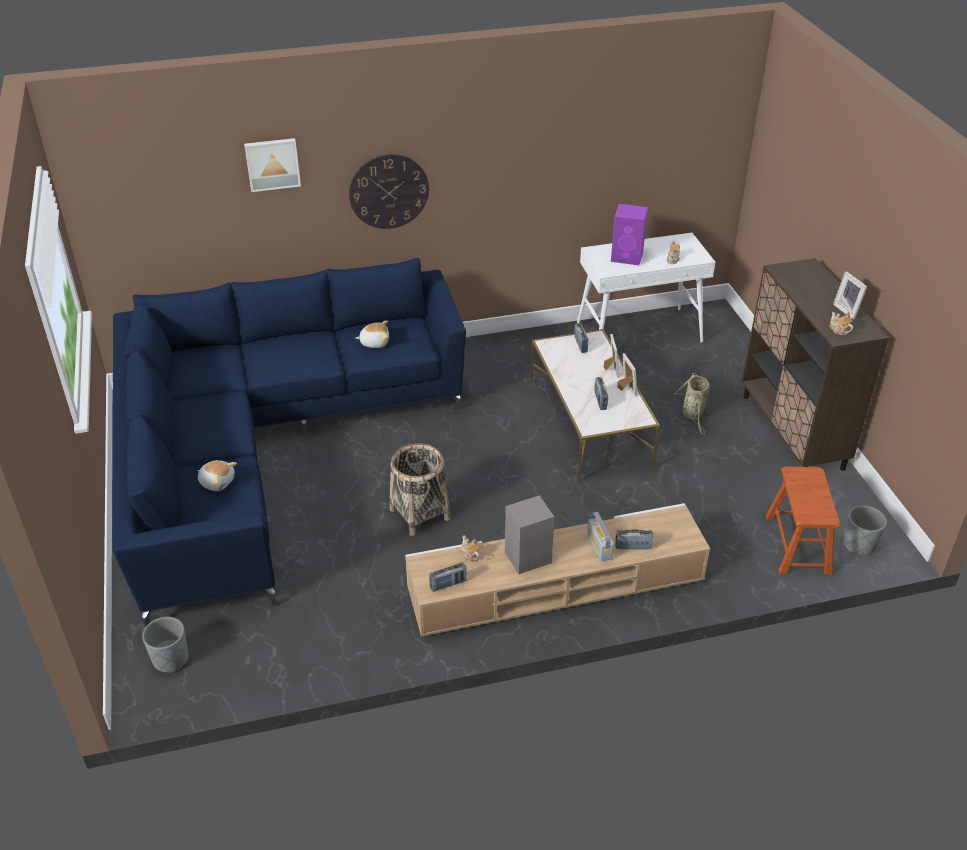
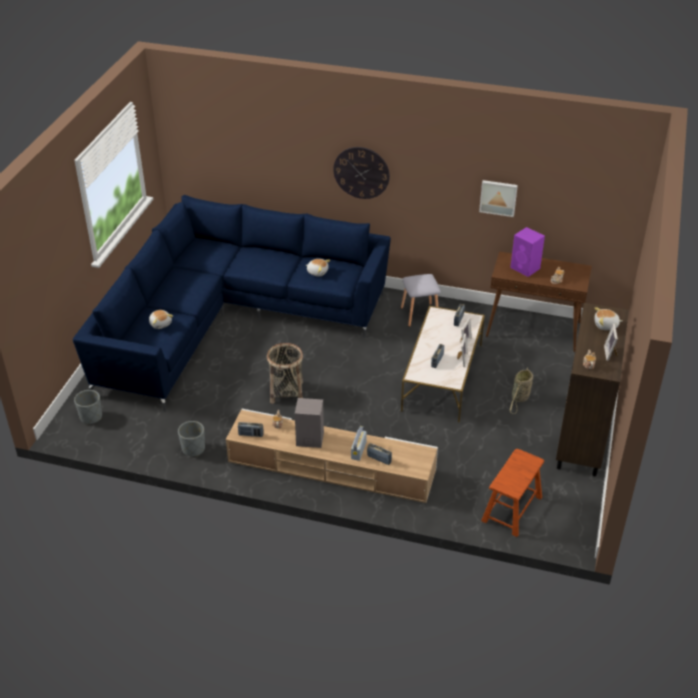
camera: 30 degrees right, 0 degrees up
picture [244,138,301,192] -> picture moved to [479,180,518,217]
white console table [577,233,715,343] -> brown console table [486,251,592,352]
grey planter [843,506,887,555] -> grey planter moved to [178,421,205,457]
none -> grey stool [401,274,441,327]
none -> plush toy [594,307,622,330]

